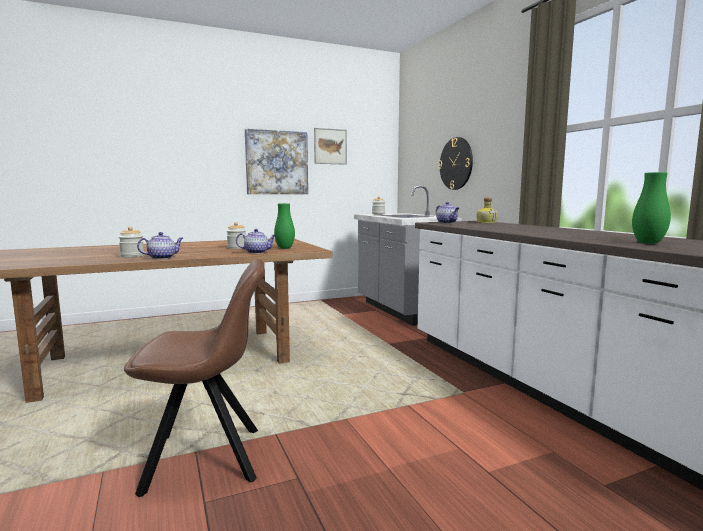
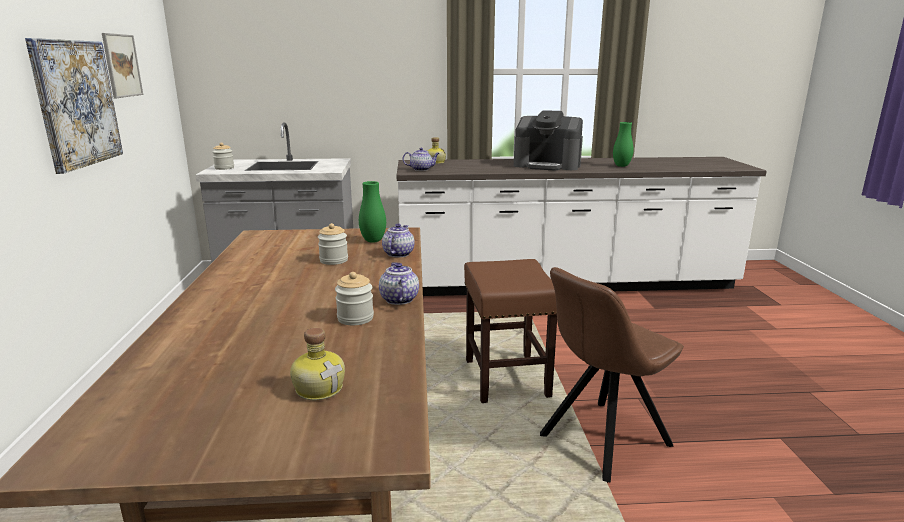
camera: 70 degrees left, 10 degrees up
brown chair [124,259,264,497] -> brown chair turned 135 degrees counterclockwise [540,267,684,483]
wall clock [438,137,473,190] -> none
none -> bottle [290,328,345,400]
none -> brown stool [464,259,557,403]
none -> coffee machine [514,110,583,171]

